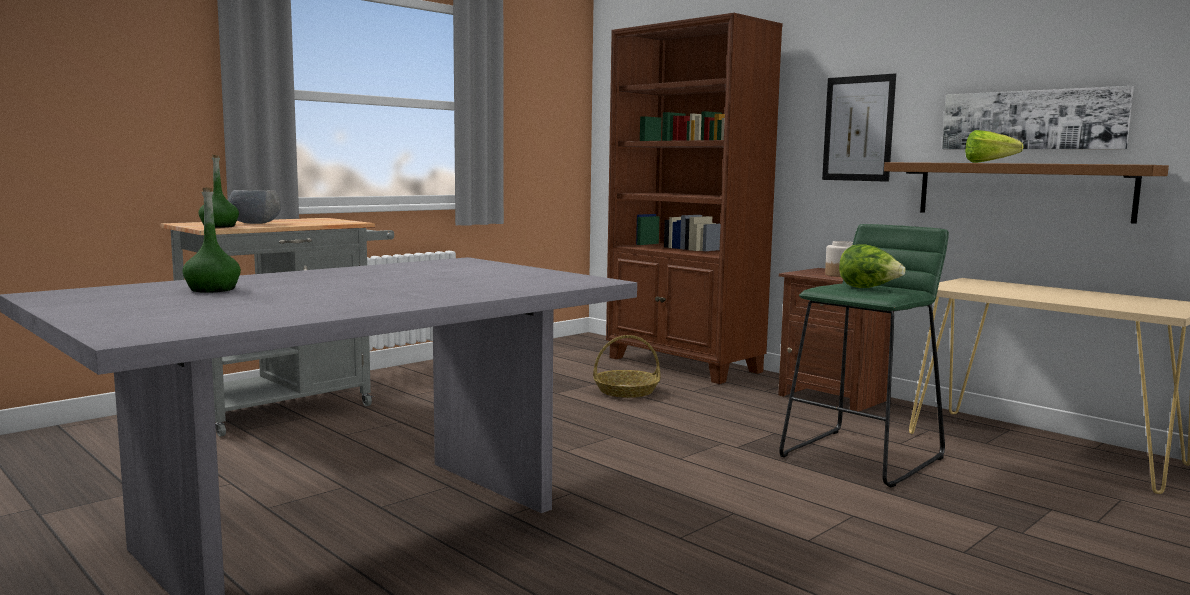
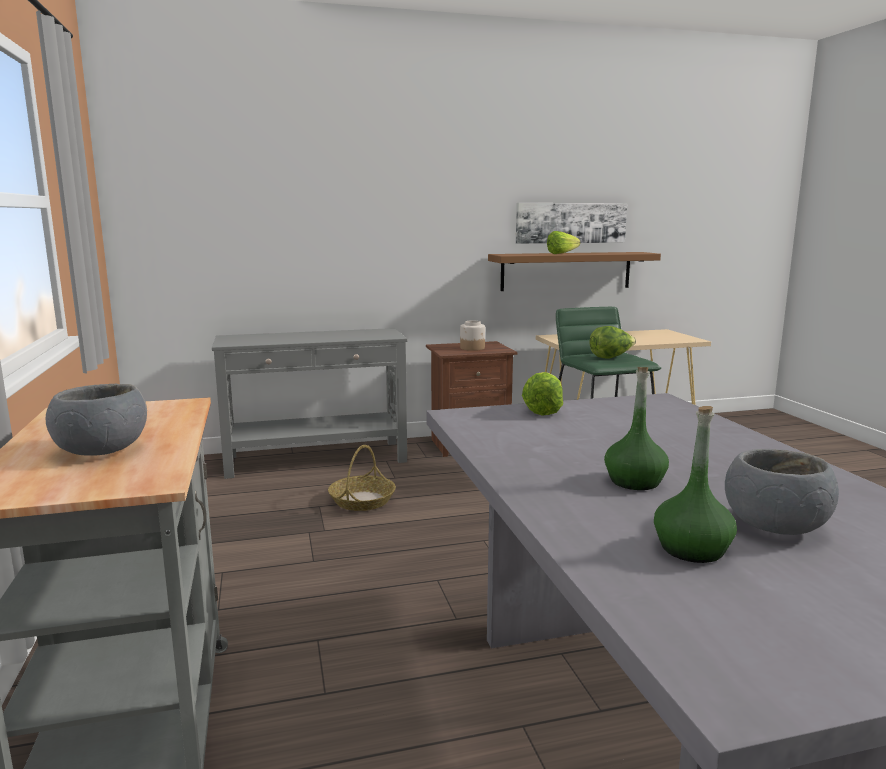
camera: 60 degrees left, 5 degrees up
green bottle [198,155,239,228] -> green bottle moved to [604,367,669,490]
brown bookcase [606,13,783,384] -> grey console table [212,328,407,479]
picture [822,73,896,182] -> none
none -> lettuce [522,372,563,416]
none -> grey bowl [725,449,839,535]

